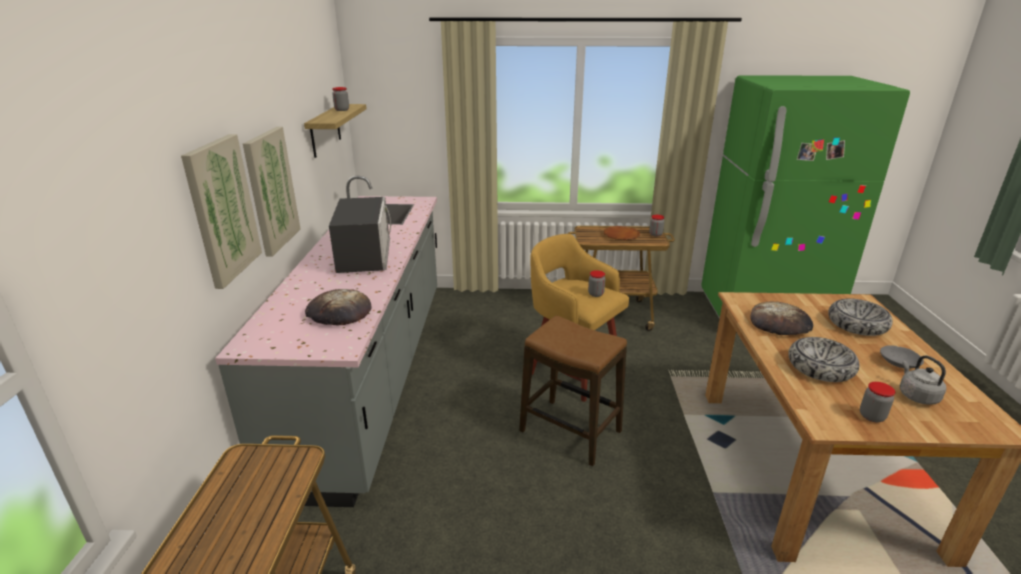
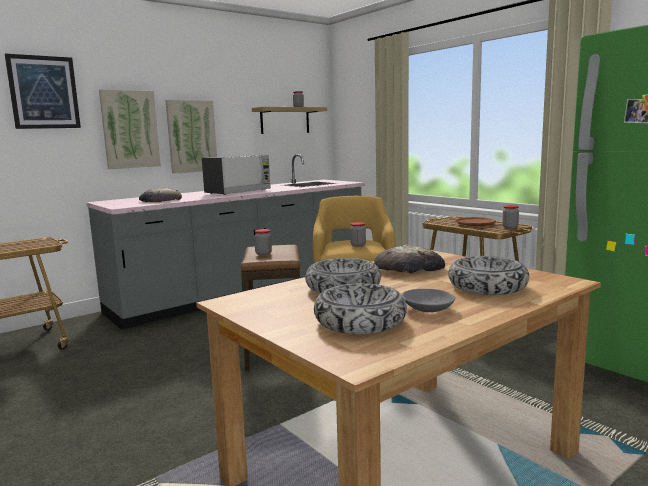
camera: 50 degrees right, 15 degrees down
jar [860,382,895,422] -> jar moved to [254,229,272,255]
grey kettle [900,356,946,405] -> bowl [314,283,407,334]
none -> picture [5,54,81,129]

